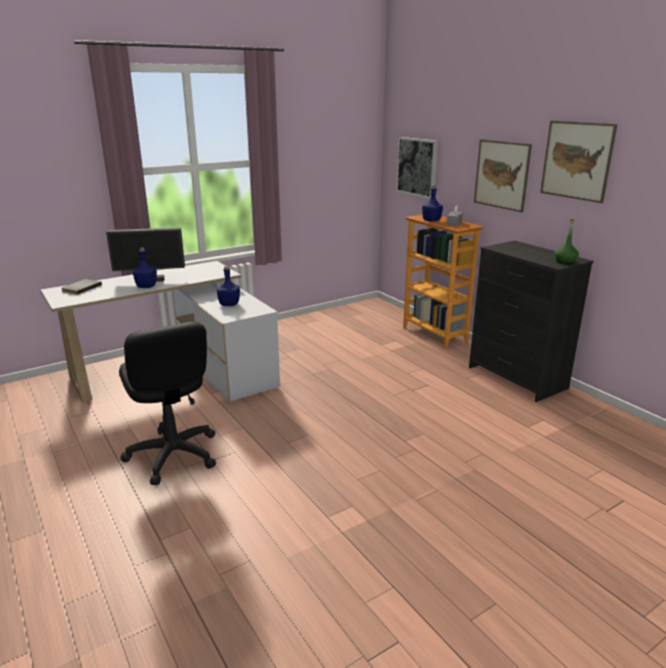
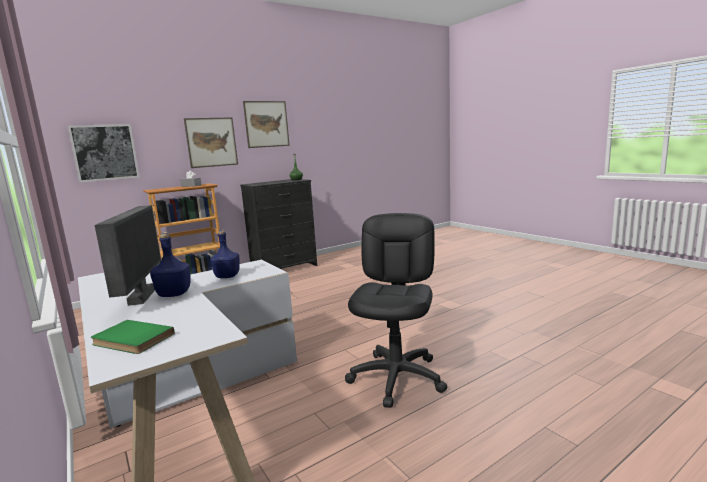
camera: 90 degrees left, 10 degrees down
grey book [62,279,102,295] -> green book [91,320,175,354]
black office chair [119,321,216,485] -> black office chair turned 45 degrees counterclockwise [345,213,447,408]
blue bottle [422,185,443,222] -> none

